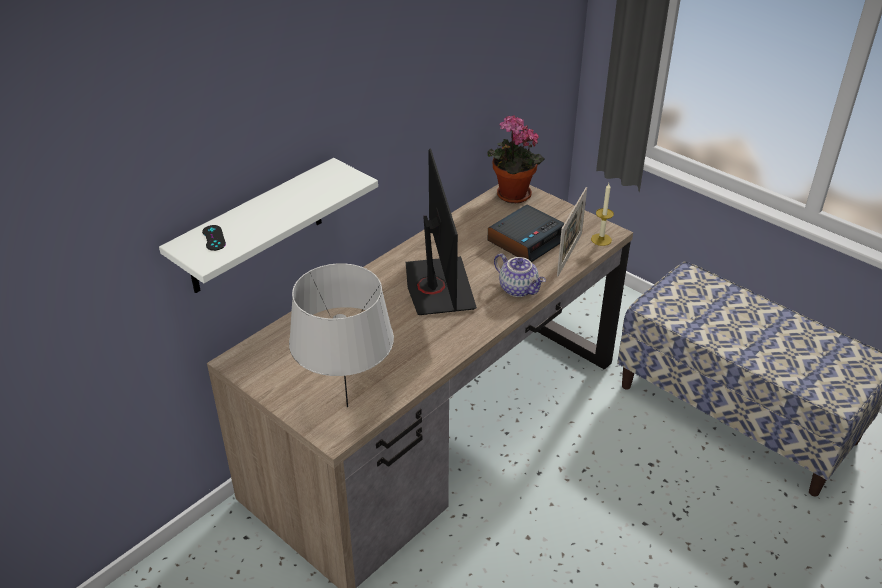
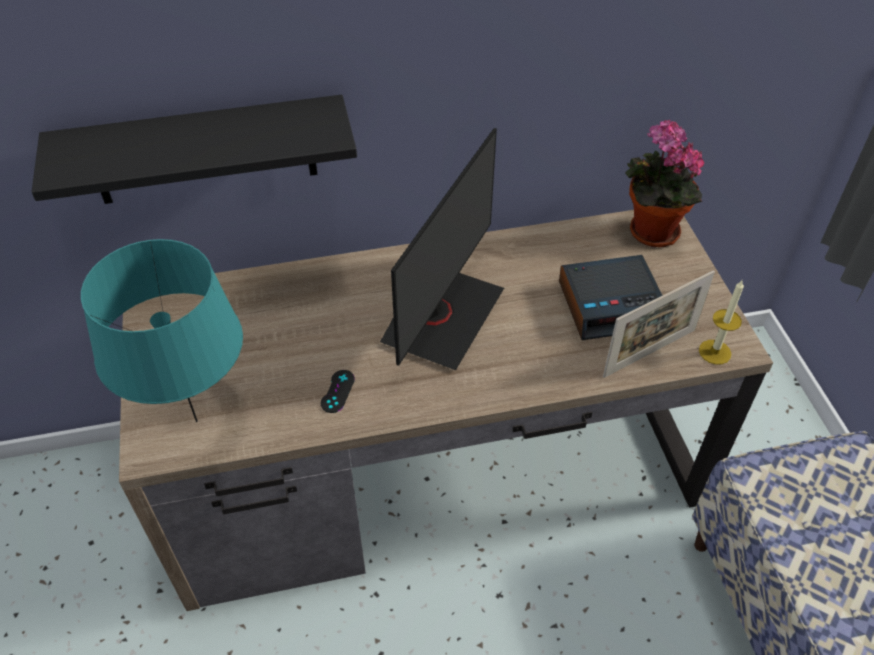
camera: 35 degrees right, 10 degrees up
white shelf [159,158,378,293] -> black shelf [31,95,357,204]
black game controller [202,225,226,251] -> black game controller moved to [321,370,355,413]
grey table lamp [289,263,394,407] -> turquoise table lamp [81,239,243,422]
teapot [494,253,546,297] -> none

